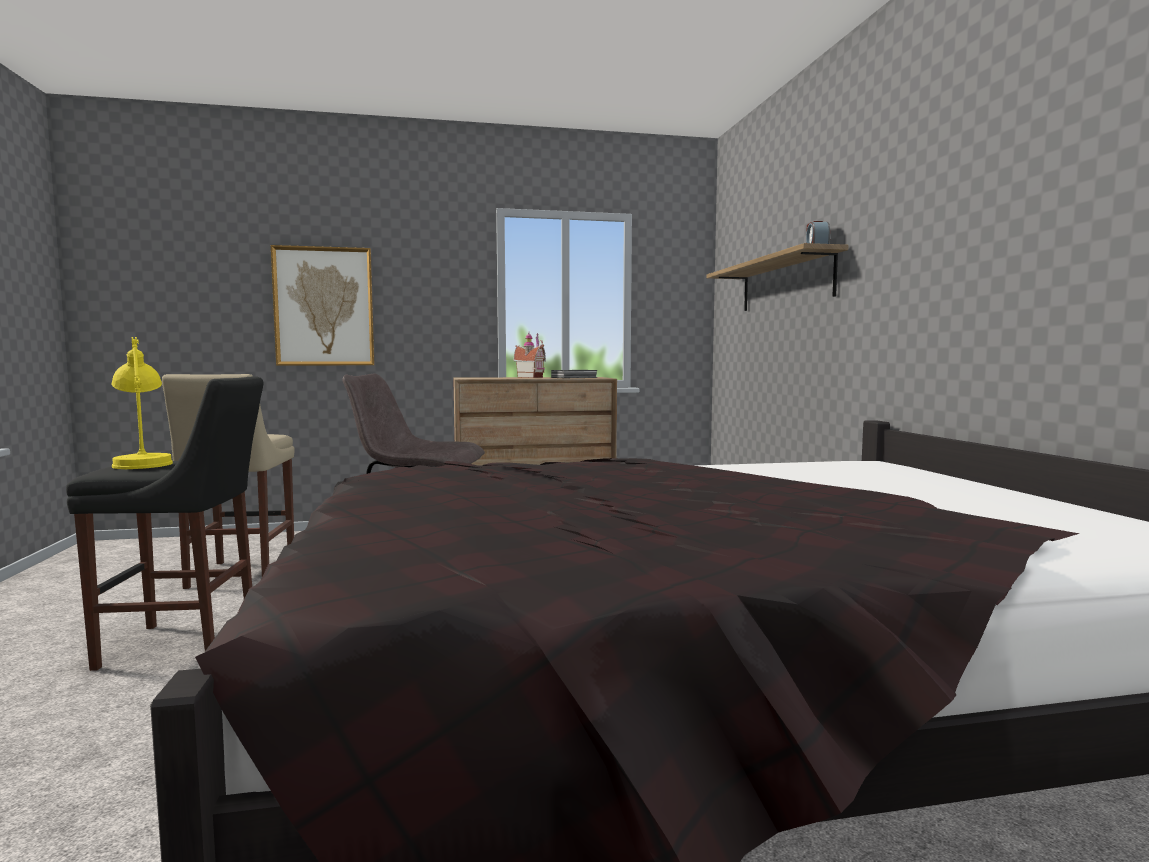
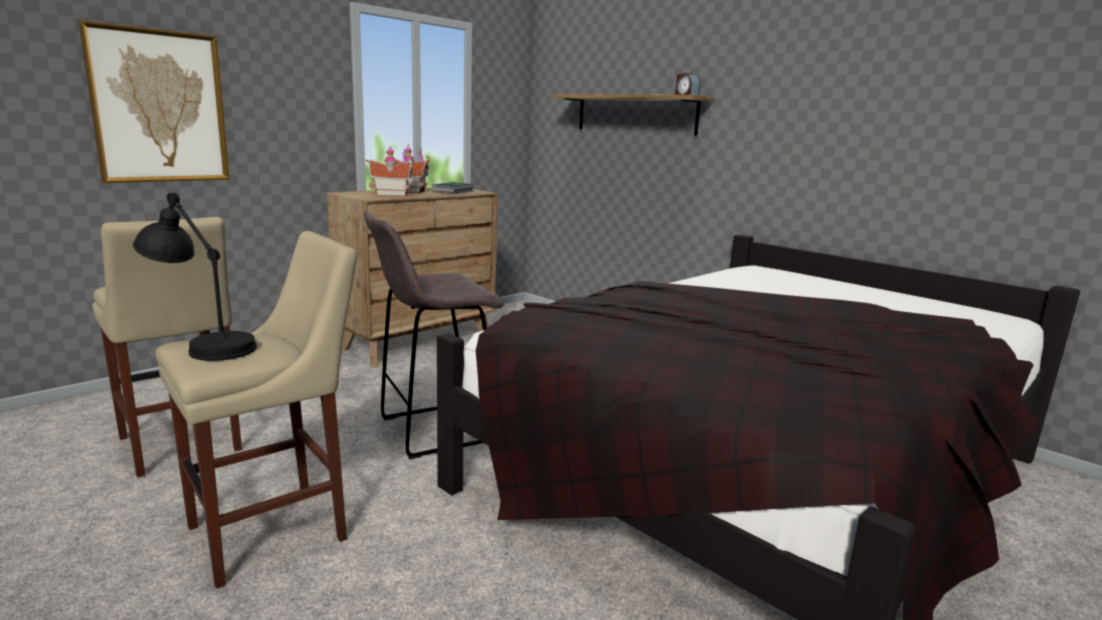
camera: 35 degrees left, 10 degrees up
black stool [66,376,263,671] -> beige stool [155,231,357,589]
yellow table lamp [111,337,173,469] -> black table lamp [133,193,257,361]
none -> toy house [366,145,415,196]

